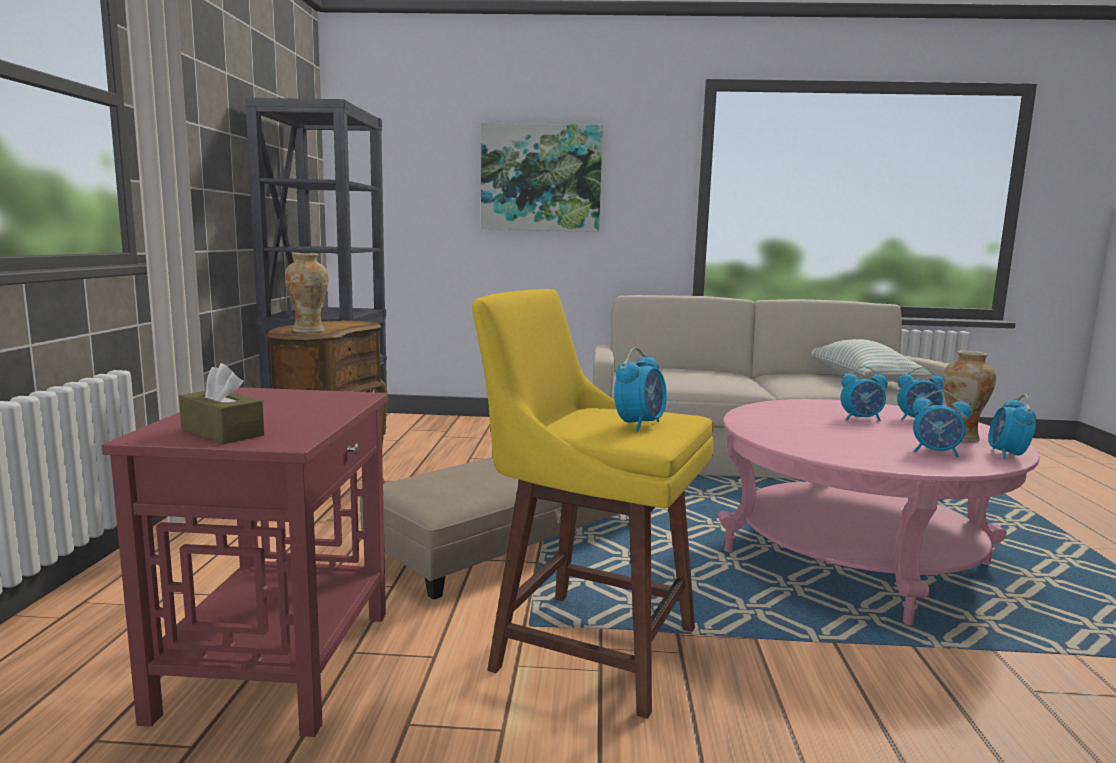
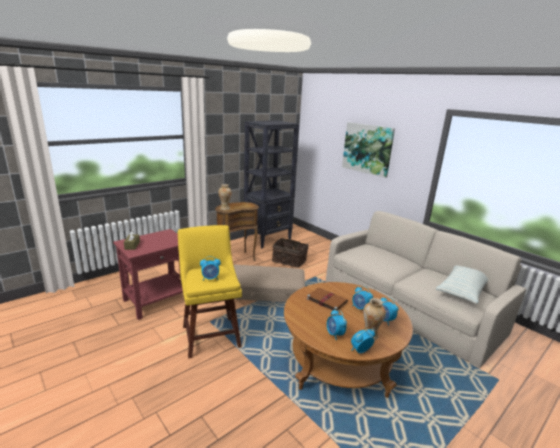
camera: 45 degrees right, 10 degrees up
pink coffee table [718,399,1040,625] -> brown coffee table [284,282,413,398]
none -> basket [272,238,309,268]
none -> brown book [307,288,348,311]

